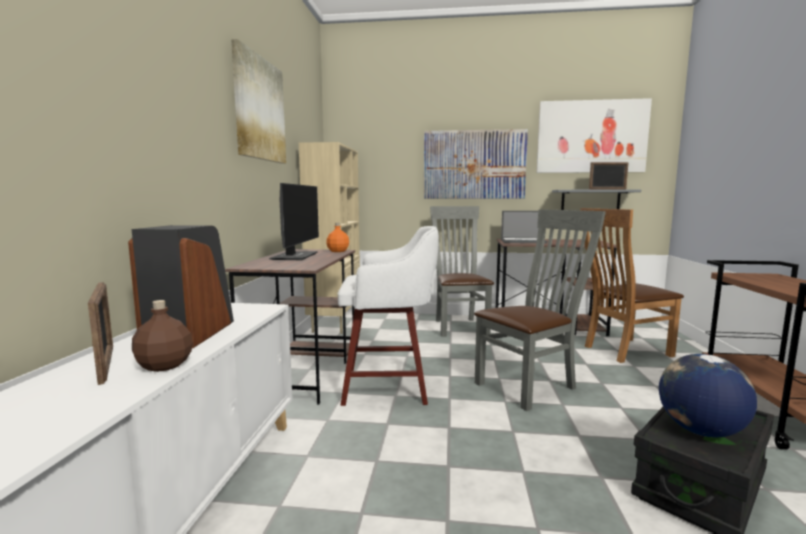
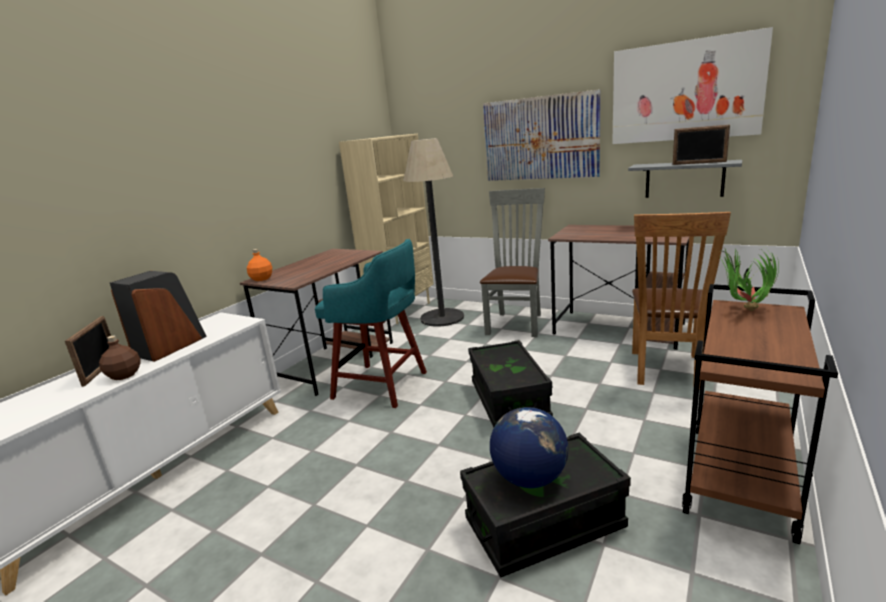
camera: 25 degrees right, 10 degrees up
picture [231,39,286,163] -> none
monitor [269,183,319,260] -> none
orange bottle [326,223,349,252] -> orange bottle moved to [247,249,272,281]
white stool [338,226,439,406] -> turquoise stool [315,239,427,408]
grey chair [474,209,606,411] -> black storage box [468,340,553,427]
laptop [501,211,547,243] -> none
brown chair [580,208,684,363] -> brown chair turned 75 degrees counterclockwise [632,212,731,389]
none -> floor lamp [403,138,464,327]
none -> potted plant [720,247,779,311]

